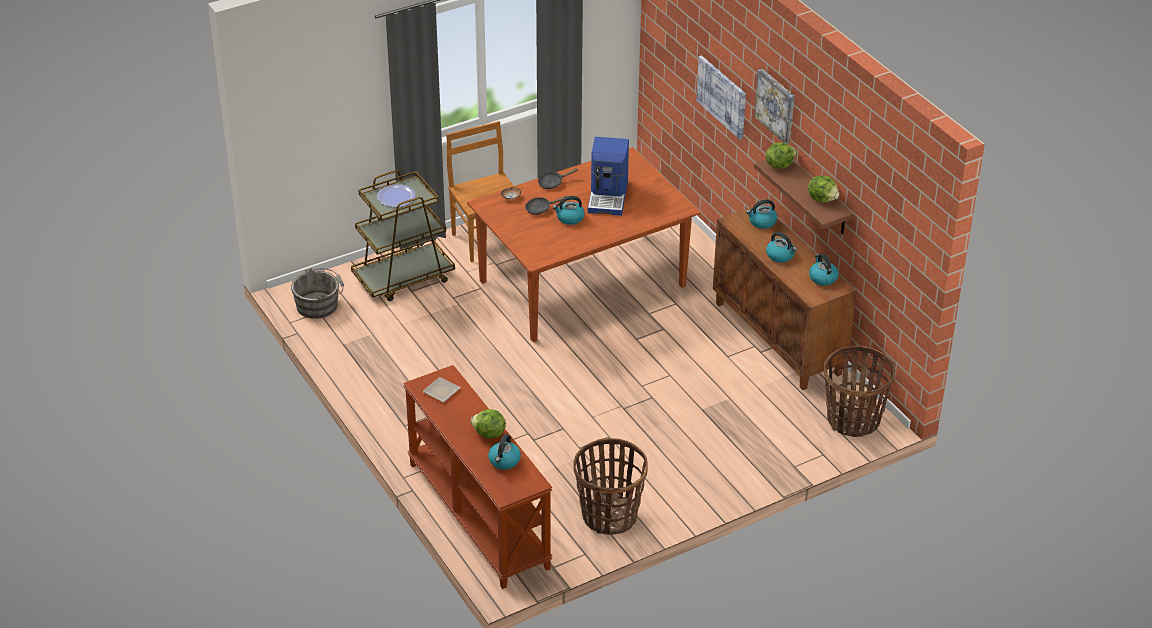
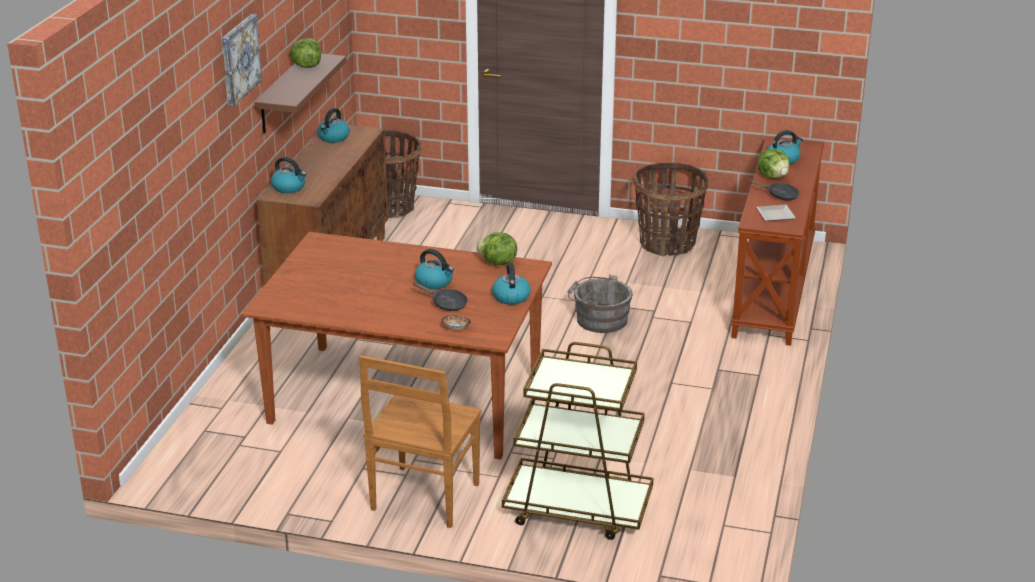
camera: 135 degrees left, 10 degrees down
grey bucket [291,268,344,319] -> grey bucket moved to [568,274,633,333]
plate [377,184,416,207] -> none
black frying pan [538,168,578,189] -> black frying pan moved to [747,179,799,201]
coffee machine [588,137,629,216] -> none
picture [696,55,746,140] -> none
lettuce [766,143,797,169] -> lettuce moved to [477,232,517,265]
kettle [766,232,797,263] -> kettle moved to [492,263,531,305]

